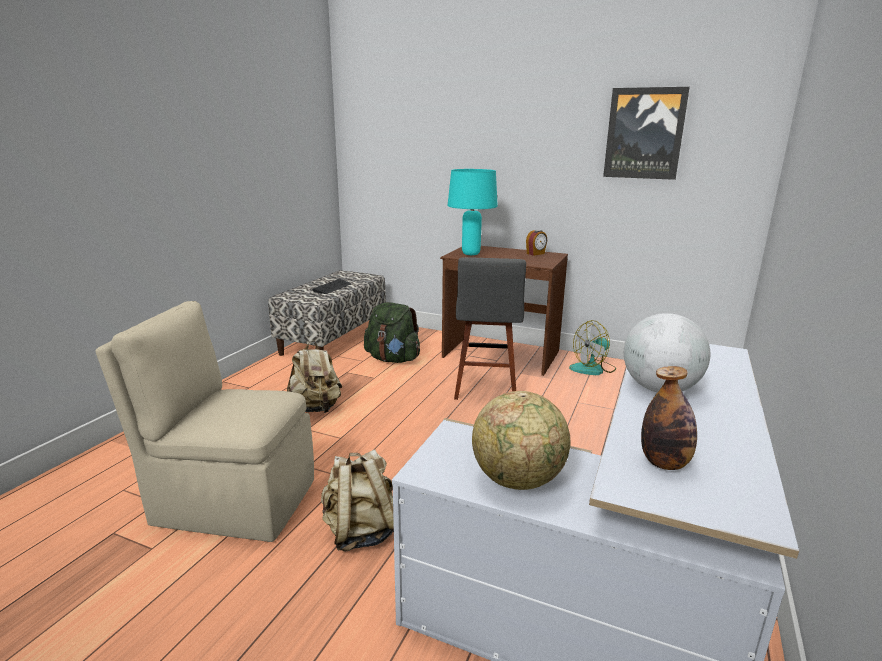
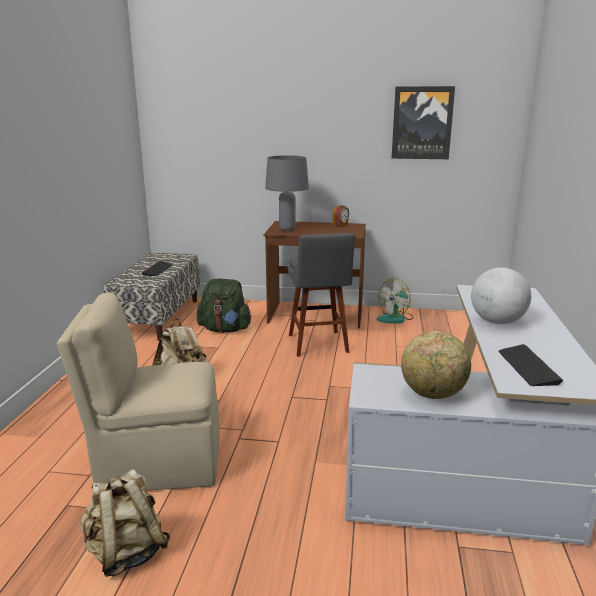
camera: 15 degrees left, 0 degrees up
beige backpack [321,449,394,552] -> beige backpack moved to [81,469,170,577]
turquoise table lamp [447,169,498,255] -> grey table lamp [265,155,309,231]
bottle [641,366,697,470] -> keyboard [498,344,563,386]

